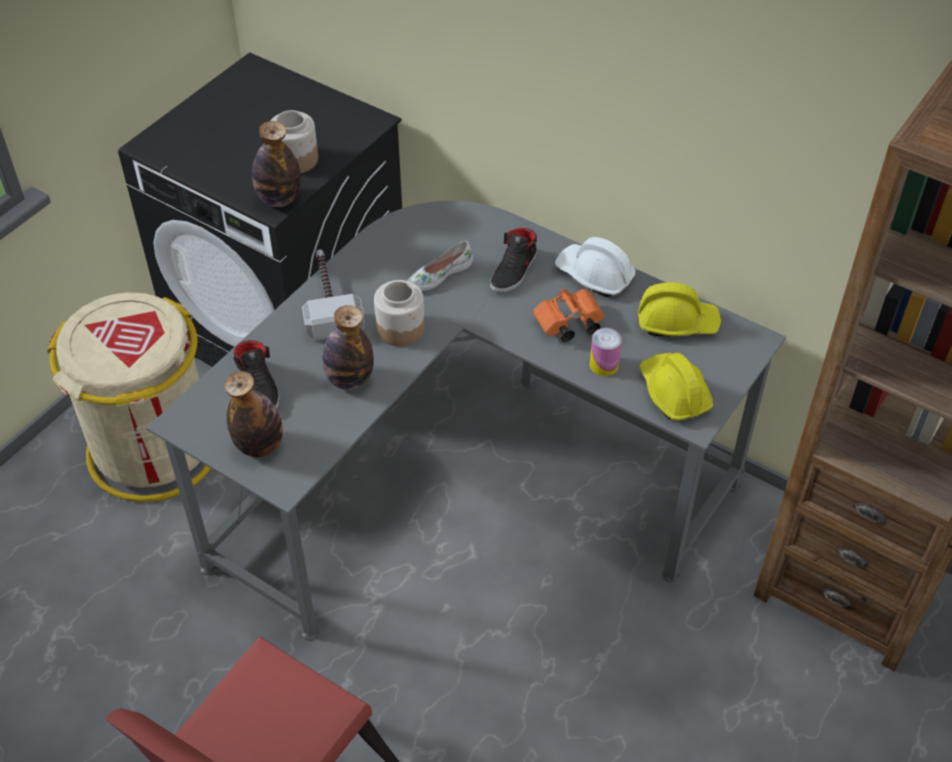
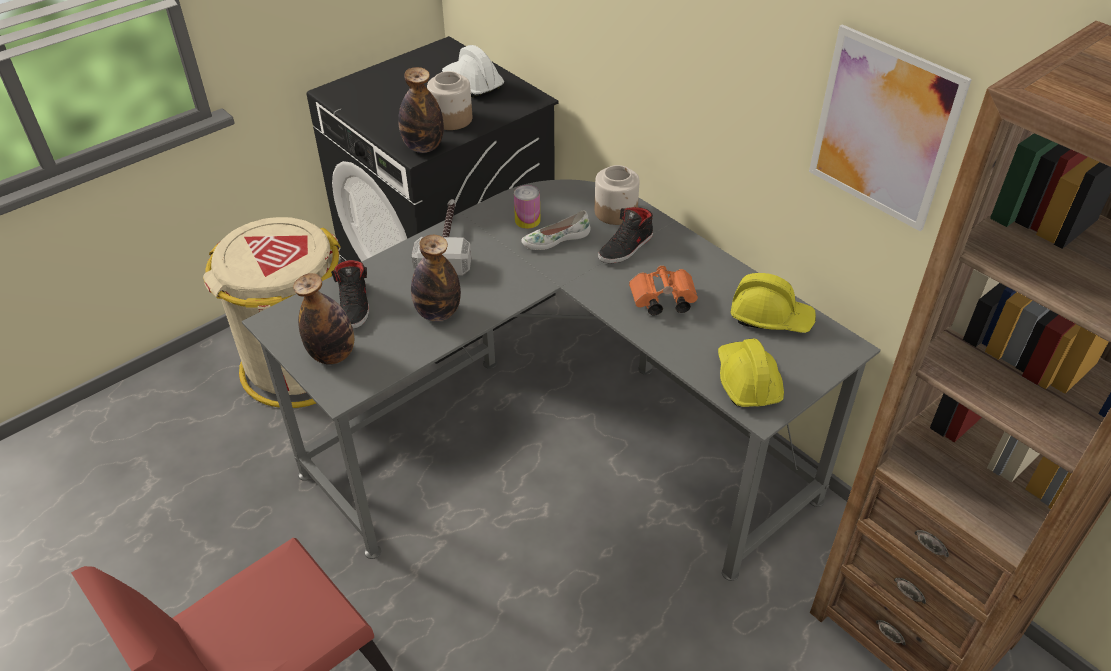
camera: 15 degrees right, 5 degrees down
jar [374,280,425,346] -> jar moved to [595,165,640,225]
white hard hat [555,237,636,297] -> white hard hat moved to [442,45,504,98]
can [590,328,622,376] -> can moved to [514,185,540,229]
none -> picture [809,24,972,231]

